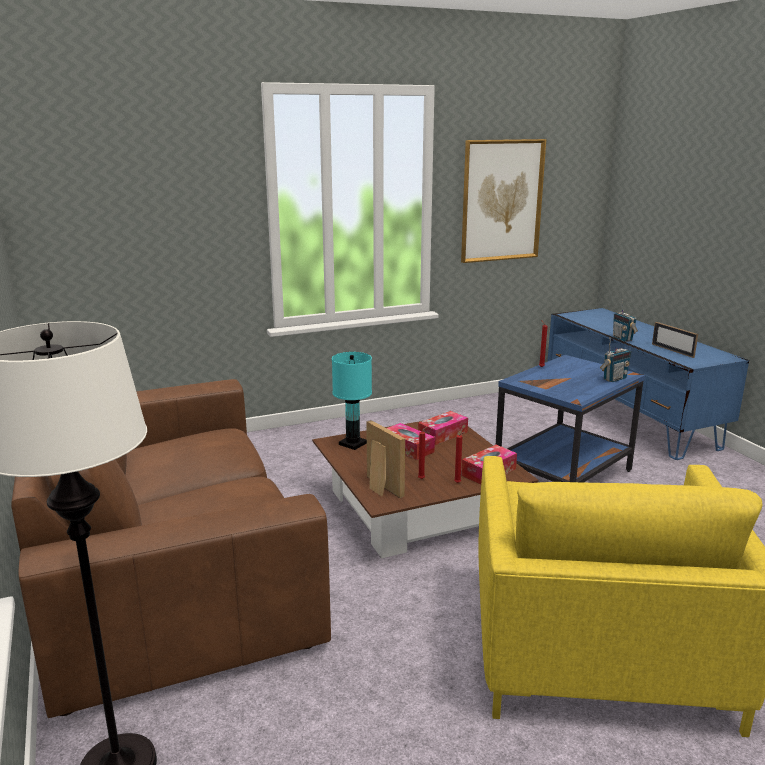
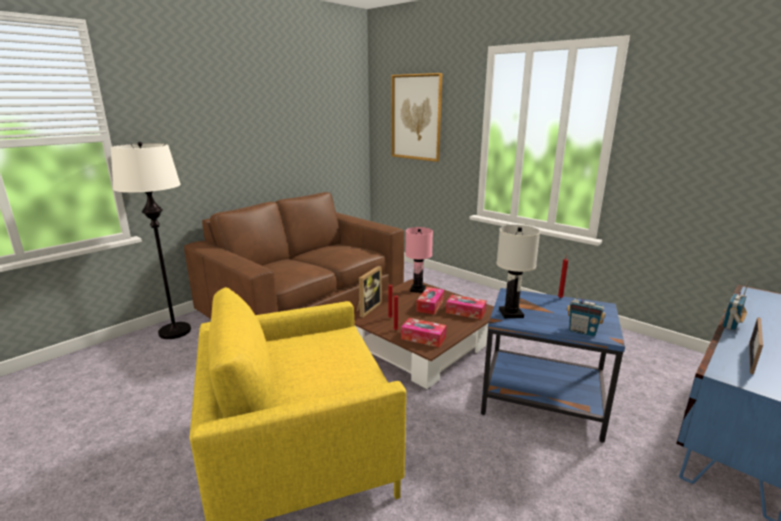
camera: 65 degrees right, 0 degrees up
turquoise table lamp [332,352,372,450] -> pink table lamp [405,227,433,293]
picture [461,139,546,263] -> picture moved to [391,73,443,162]
none -> white table lamp [497,225,540,318]

